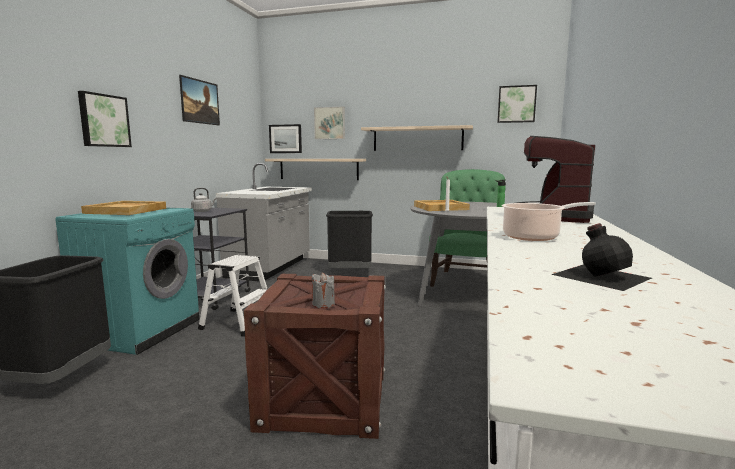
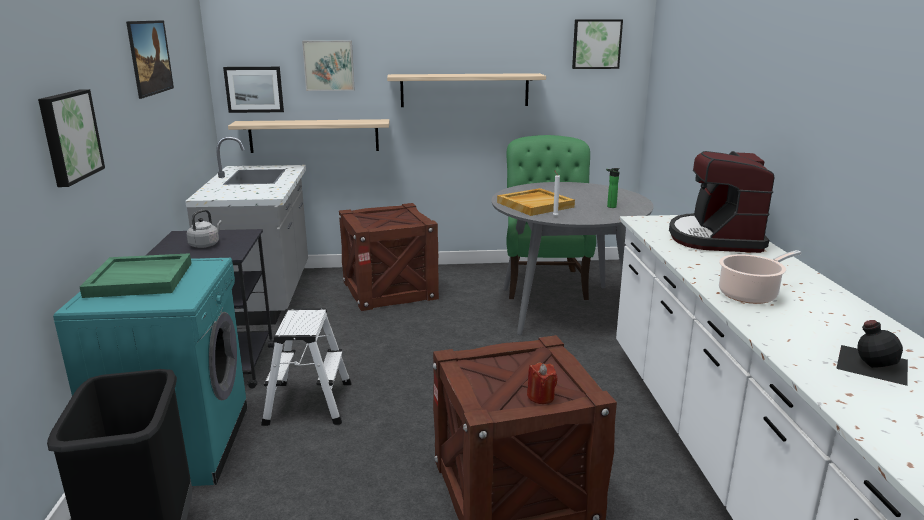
camera: 20 degrees left, 10 degrees up
beige tray [81,201,166,215] -> green tray [80,253,192,298]
grey candle [312,273,335,308] -> red candle [527,362,558,404]
black trash can [326,211,373,268] -> crate [339,203,439,311]

